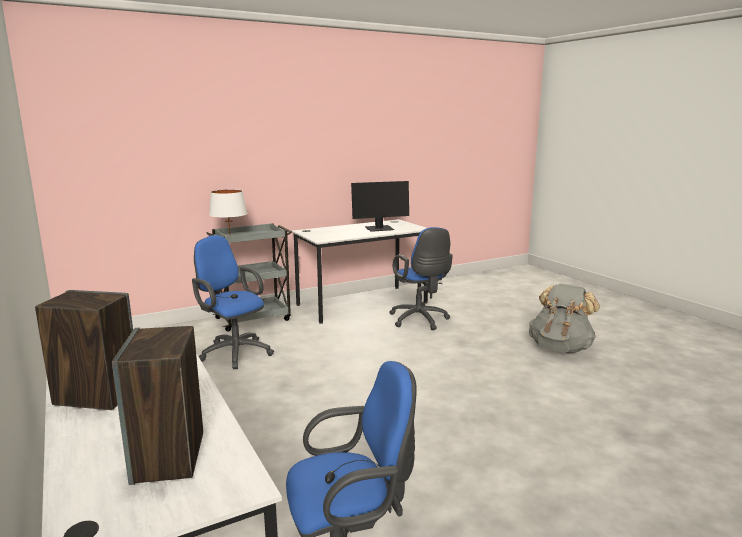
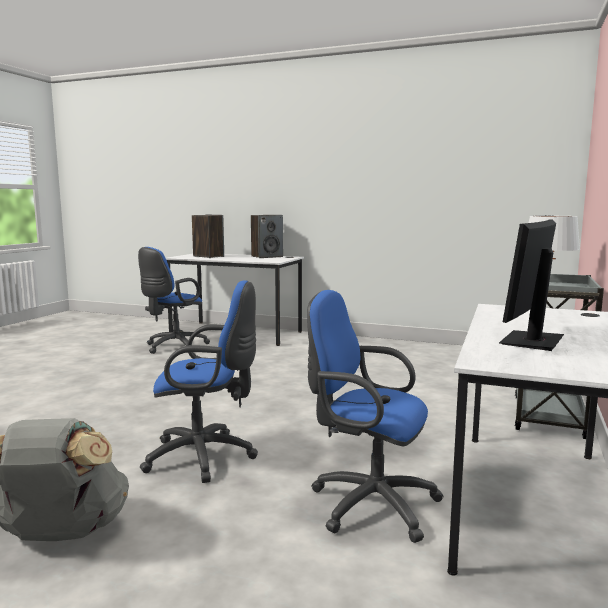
camera: 140 degrees right, 5 degrees down
blue office chair [192,235,274,369] -> blue office chair moved to [140,280,258,483]

